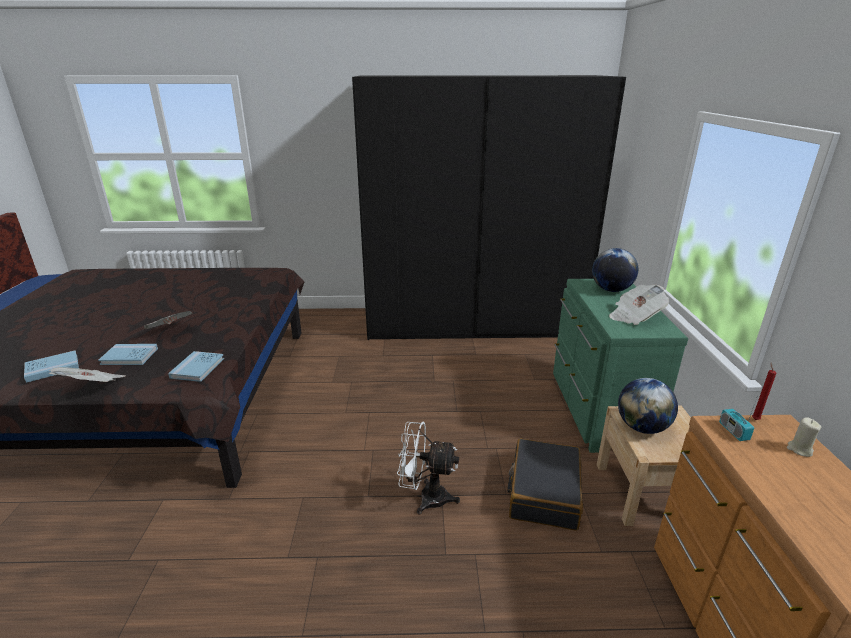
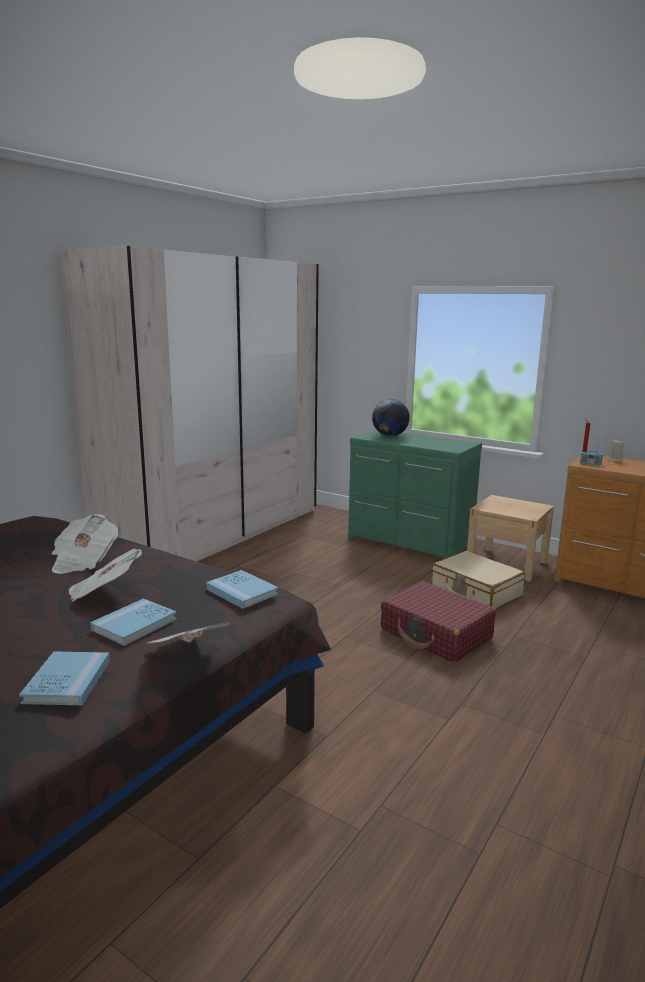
camera: 55 degrees left, 10 degrees down
black wardrobe [352,75,626,340] -> beige wardrobe [60,246,319,561]
white fan [397,421,460,515] -> red suitcase [381,581,496,663]
black suitcase [507,438,583,531] -> beige suitcase [432,551,525,610]
newspaper [609,285,669,325] -> newspaper moved to [51,514,118,574]
globe [618,378,678,434] -> none

